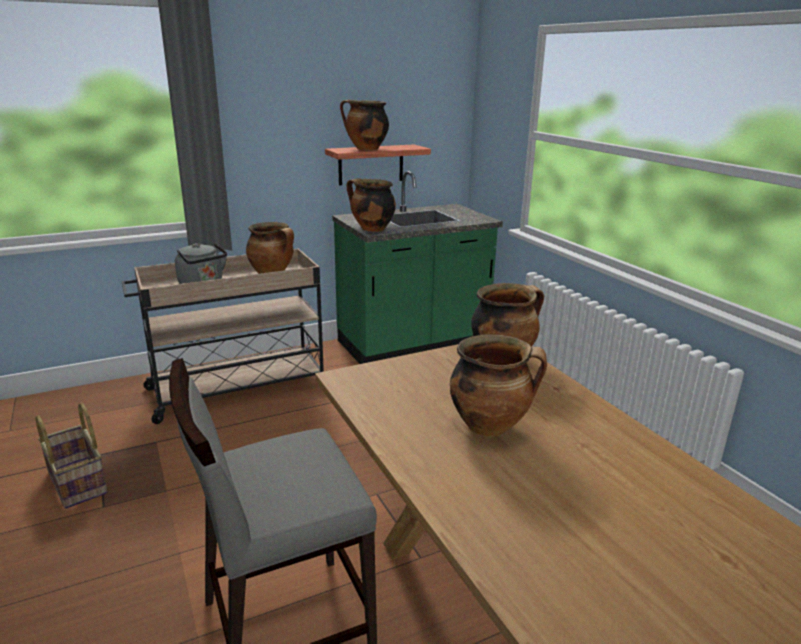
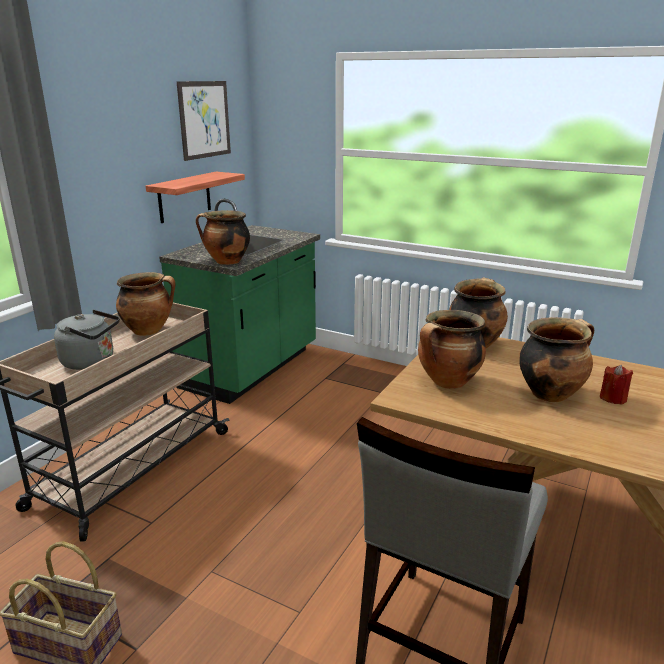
camera: 35 degrees left, 0 degrees up
cooking pot [340,99,389,150] -> cooking pot moved to [418,310,486,389]
none -> picture [177,81,231,161]
none -> red candle [600,365,633,405]

